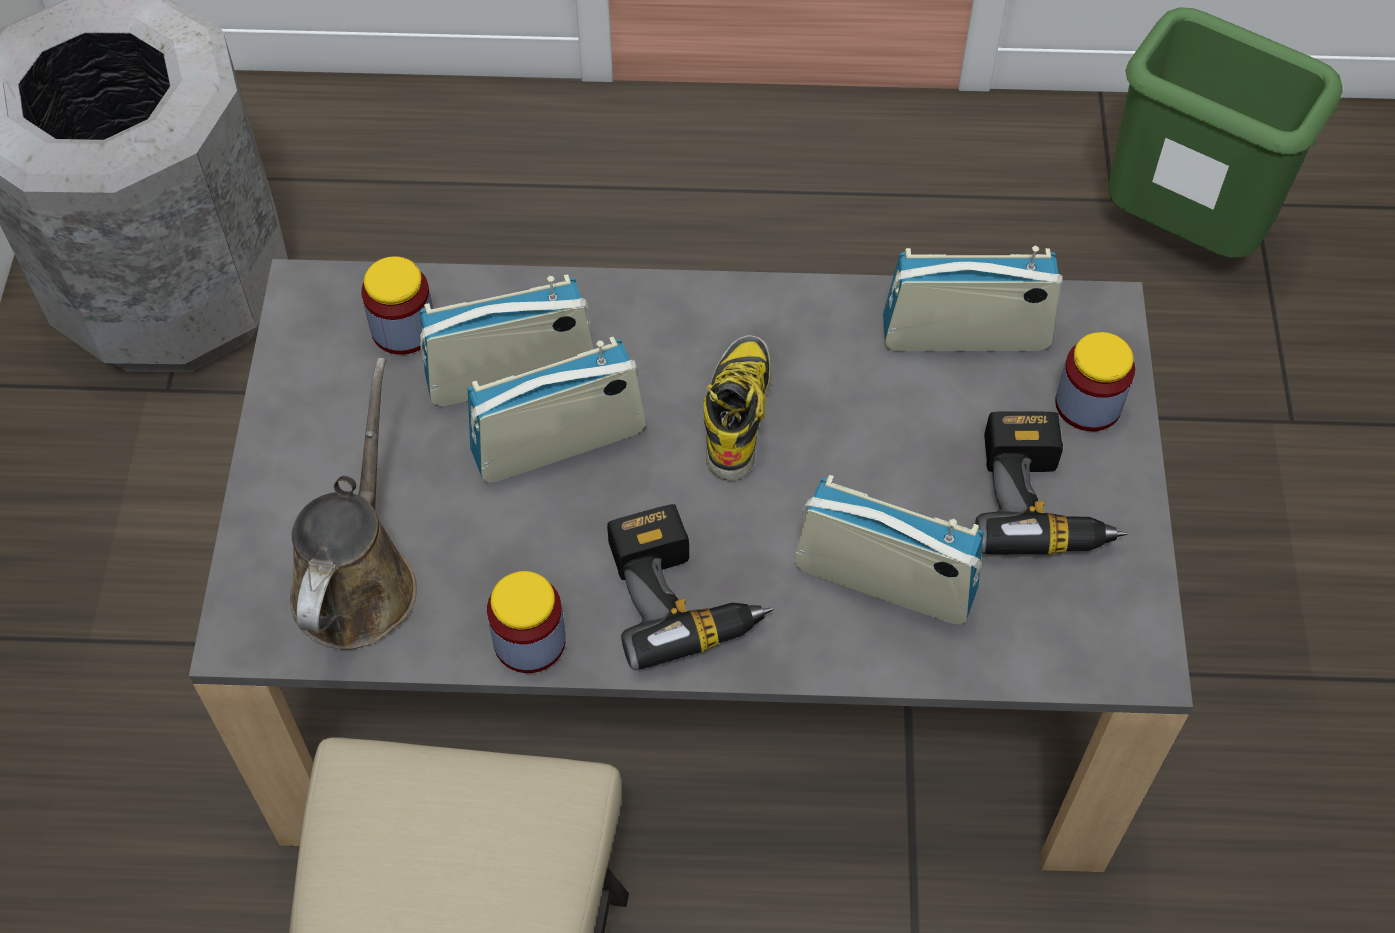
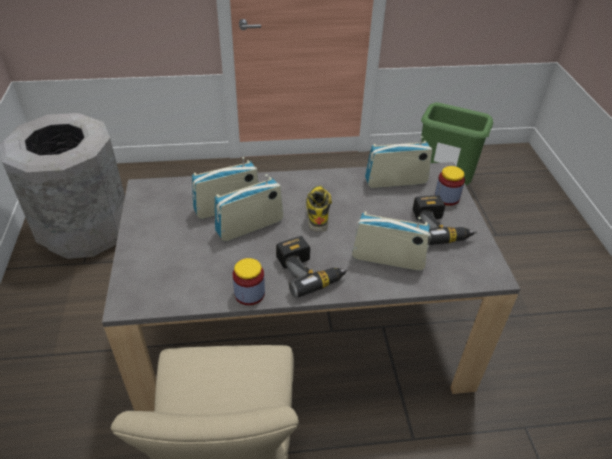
camera: 10 degrees left, 15 degrees down
brown watering can [290,358,417,650] -> none
jar [361,256,433,355] -> none

